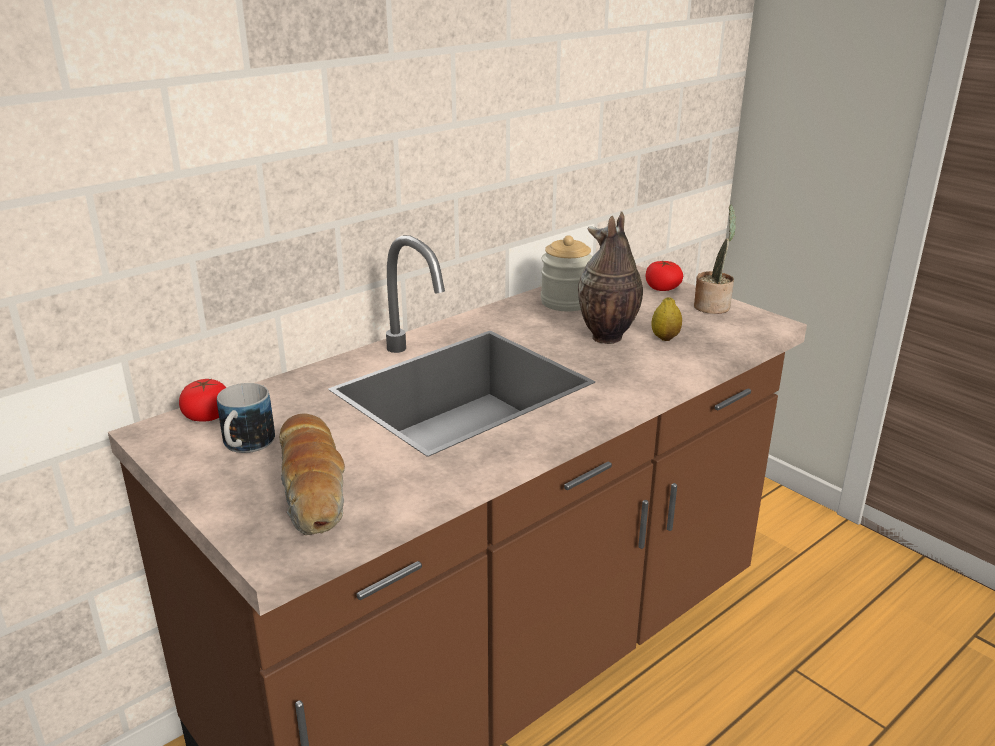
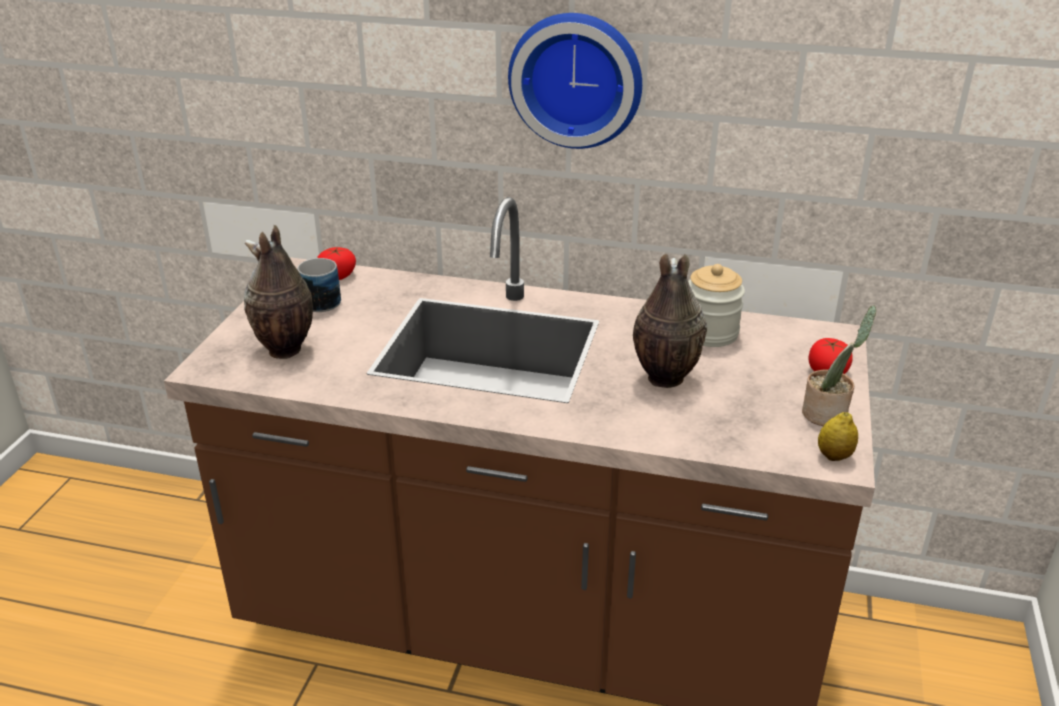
camera: 55 degrees right, 5 degrees up
bread [279,414,345,535] -> vase [244,225,313,359]
lemon [652,297,682,341] -> lemon moved to [818,412,858,461]
none -> wall clock [508,13,642,149]

